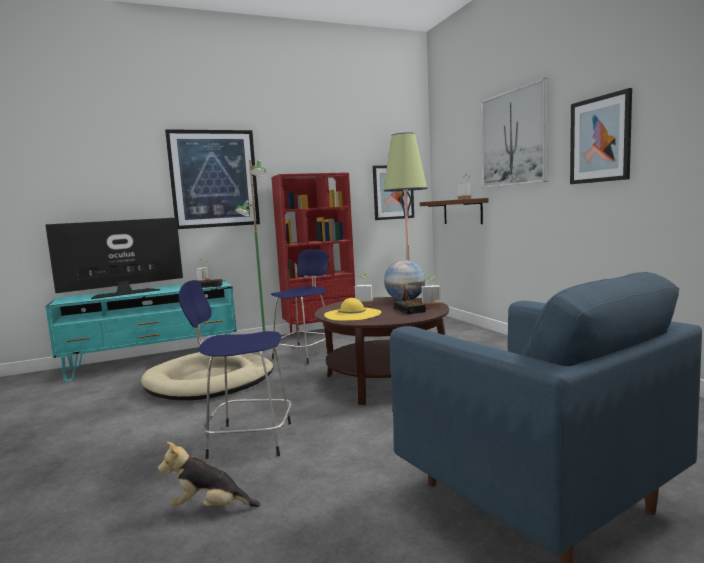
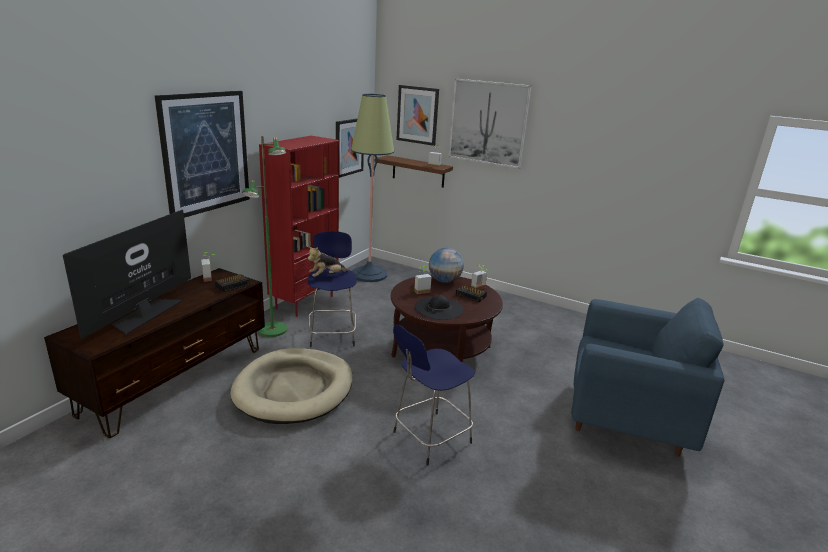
camera: 40 degrees left, 15 degrees up
turquoise tv stand [45,280,237,382] -> brown tv stand [44,268,265,438]
plush toy [158,442,261,507] -> plush toy moved to [308,247,349,277]
yellow hat [324,298,381,321] -> black hat [414,295,463,320]
picture [570,88,632,184] -> picture moved to [397,85,439,146]

